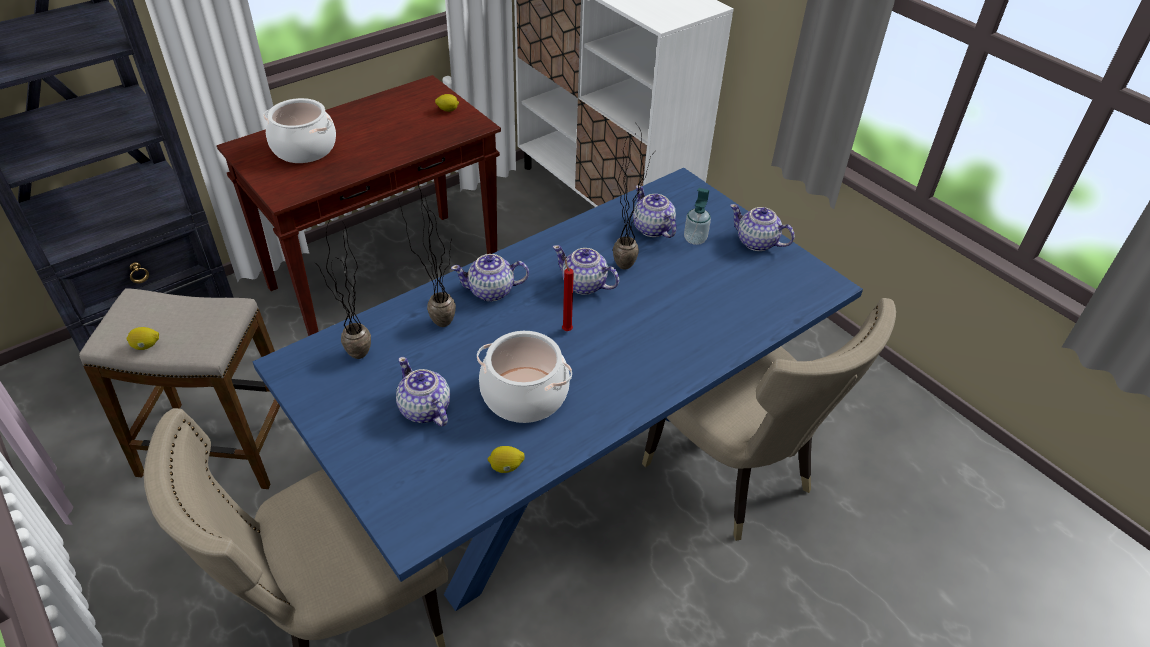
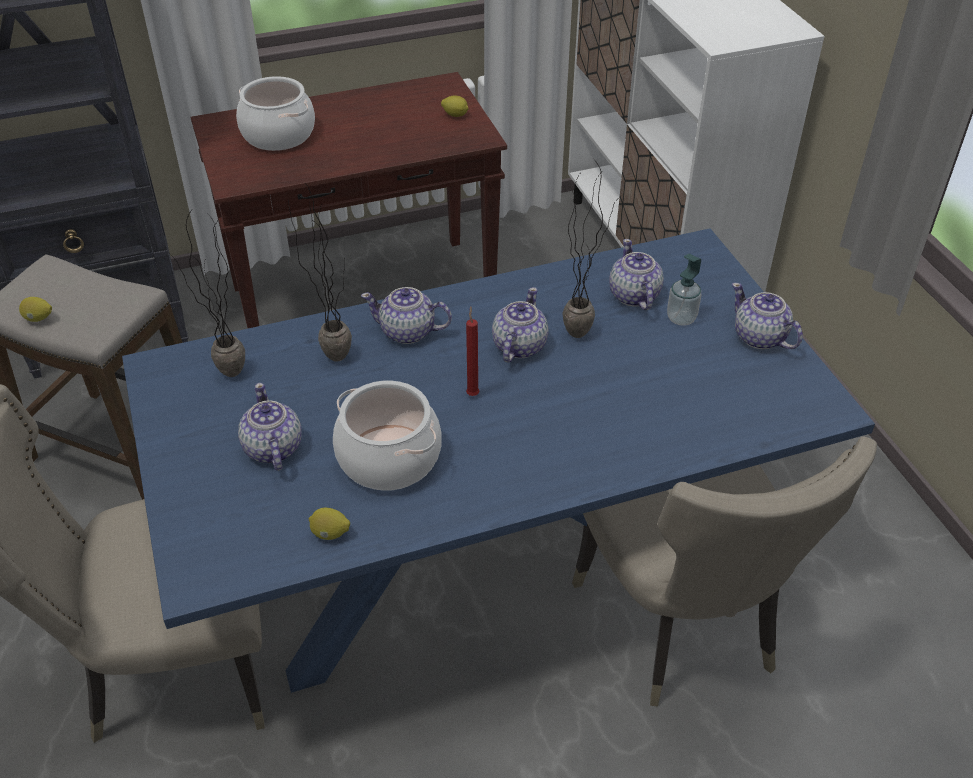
camera: 20 degrees right, 0 degrees up
teapot [553,245,619,295] -> teapot turned 60 degrees clockwise [492,287,549,362]

